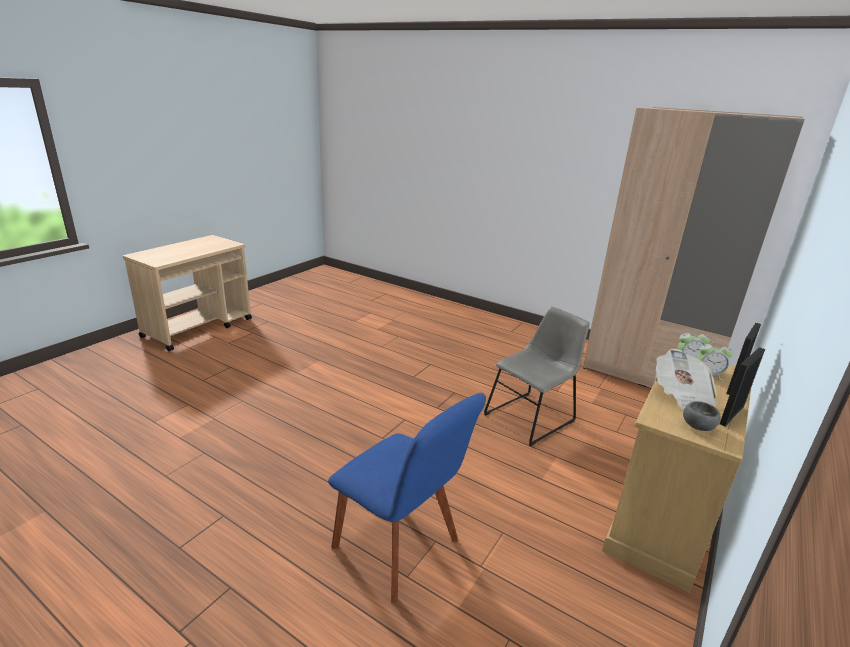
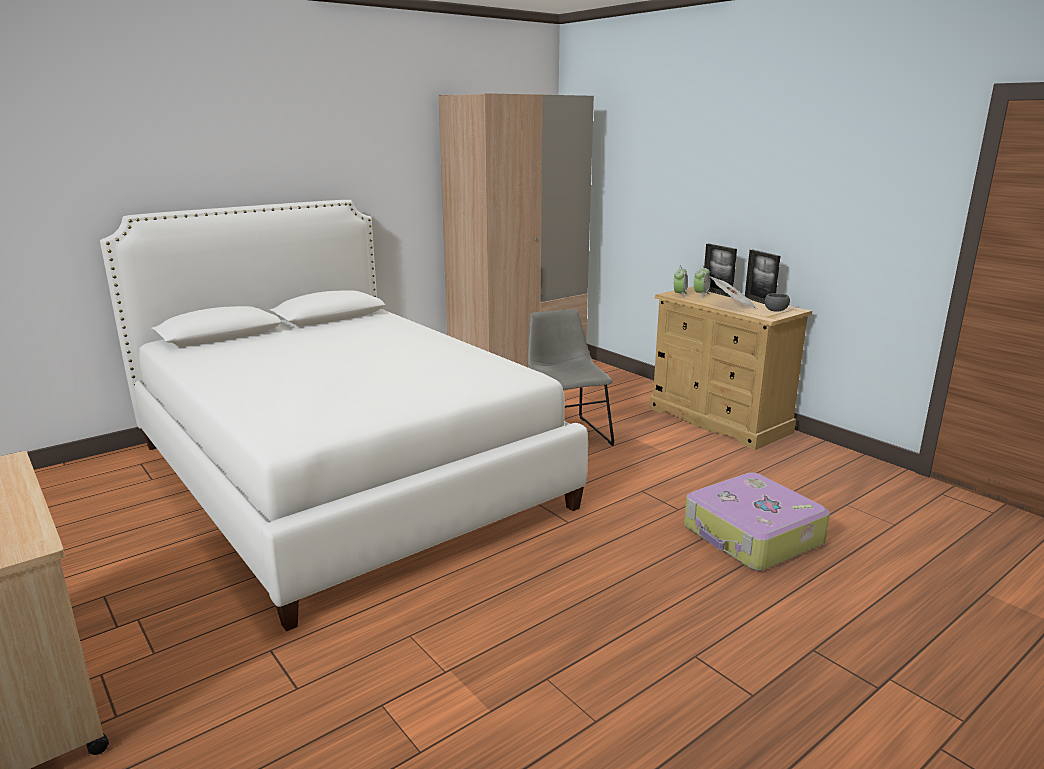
camera: 70 degrees left, 5 degrees down
blue chair [328,393,486,603] -> suitcase [684,473,830,571]
none -> white bed [100,200,588,631]

